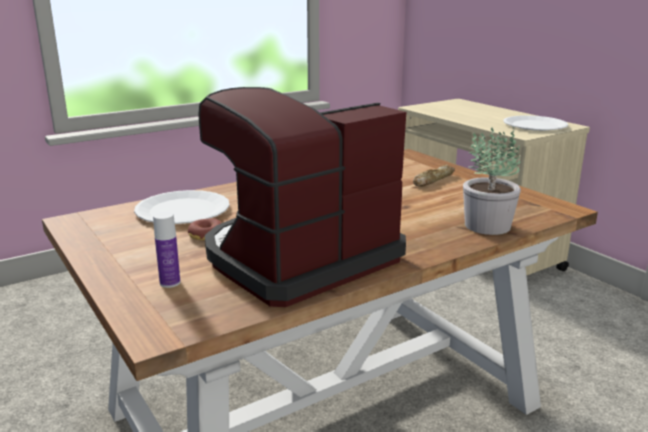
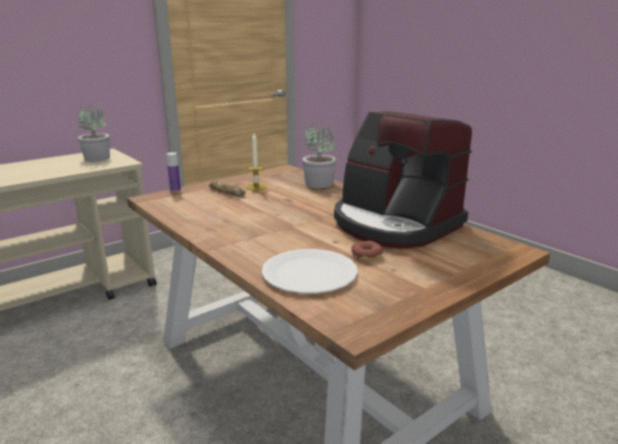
camera: 95 degrees left, 0 degrees up
bottle [153,212,180,288] -> bottle moved to [166,152,181,192]
white plate [503,115,569,131] -> potted plant [77,104,110,162]
none -> candle [246,133,267,191]

